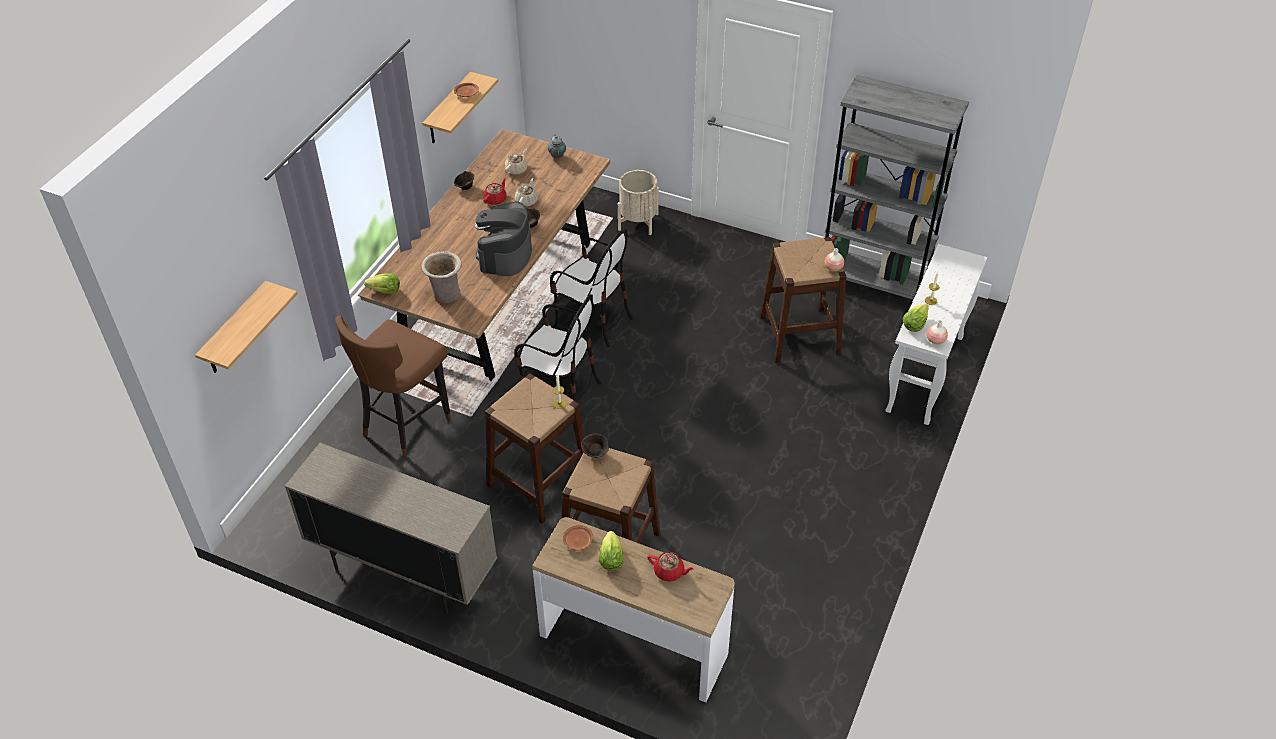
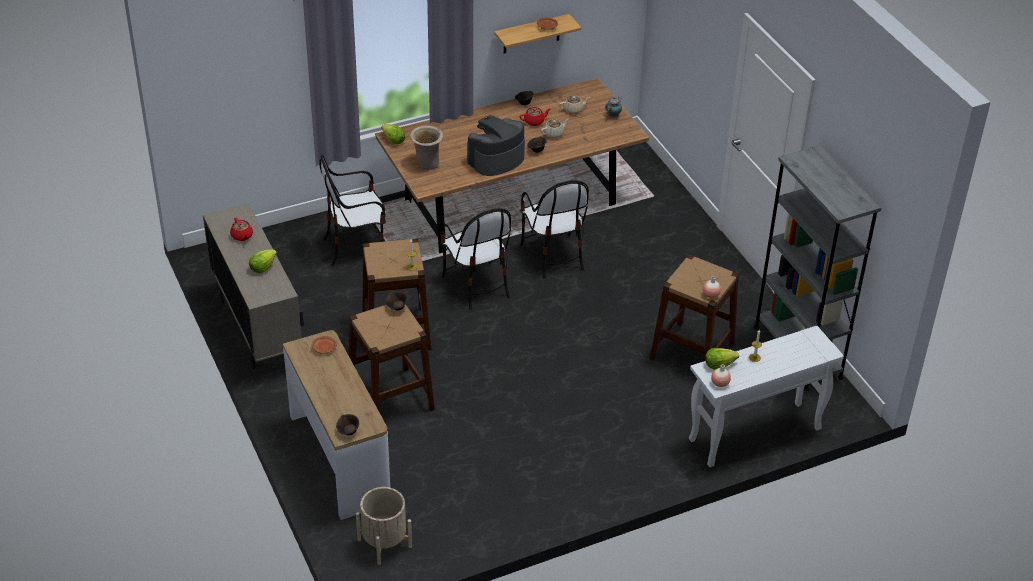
camera: 40 degrees right, 5 degrees down
shelf [195,281,298,373] -> none
brown stool [335,315,451,458] -> chair [319,155,386,266]
lettuce [599,531,624,571] -> lettuce moved to [249,250,277,273]
beige planter [618,170,659,235] -> beige planter moved to [356,487,412,565]
red teapot [647,552,694,582] -> red teapot moved to [230,218,253,241]
none -> brown bowl [336,414,359,435]

